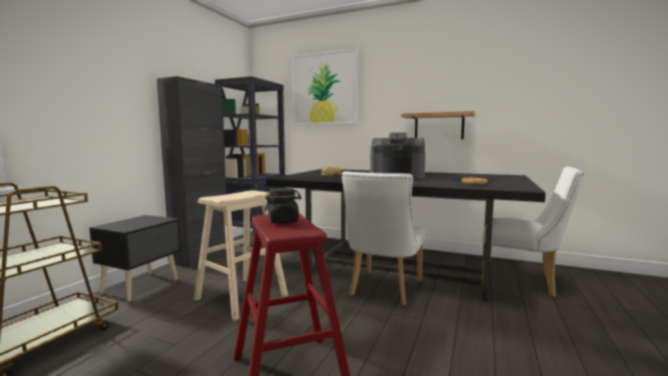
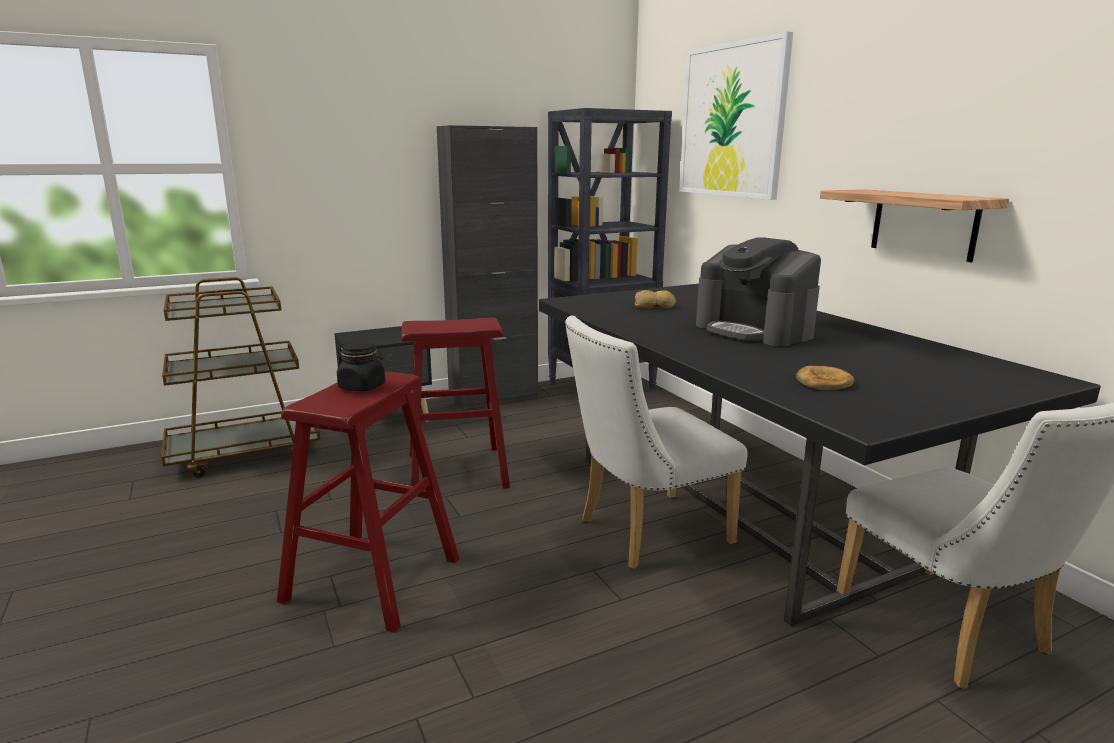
camera: 40 degrees right, 10 degrees up
beige stool [194,190,288,321] -> red stool [402,317,510,489]

